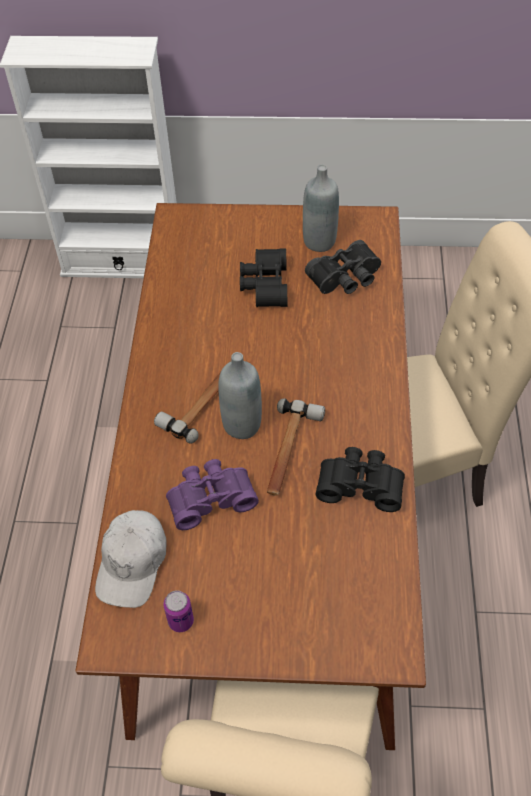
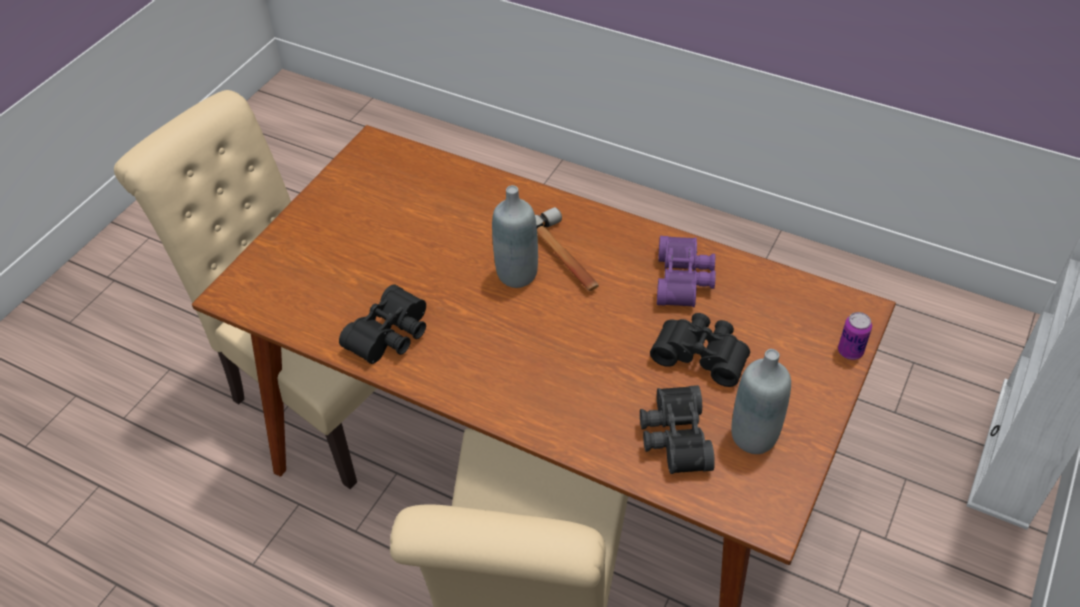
camera: 115 degrees right, 5 degrees down
white cap [95,510,167,608] -> none
can [164,590,194,632] -> can moved to [838,312,872,360]
purple binoculars [166,459,259,530] -> purple binoculars moved to [657,236,716,307]
hammer [267,398,325,495] -> none

